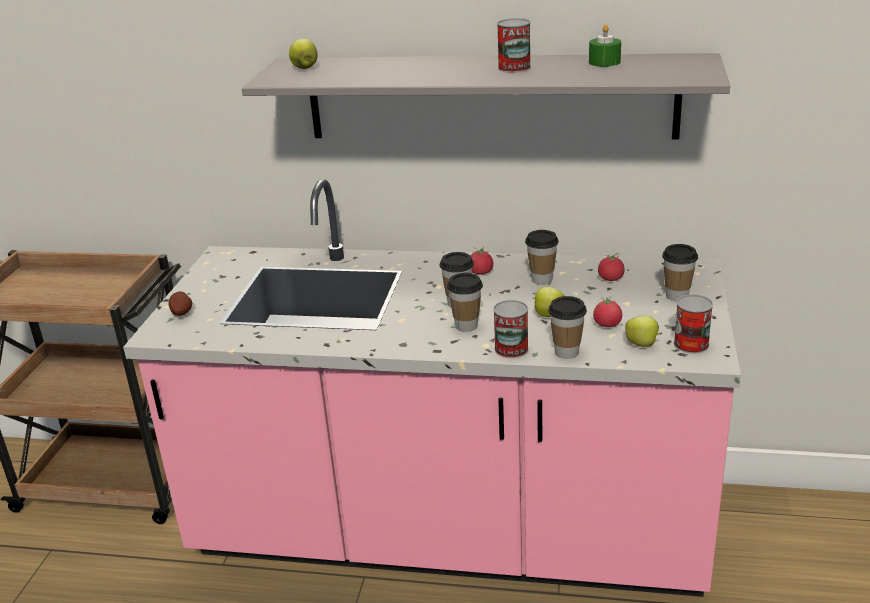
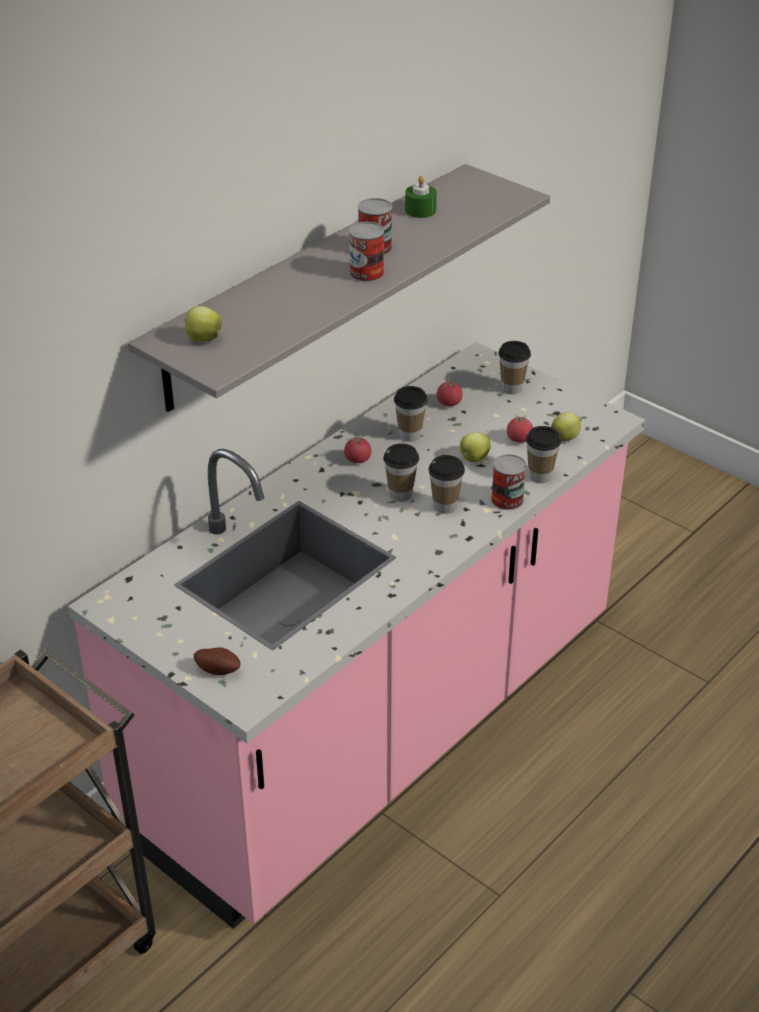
camera: 60 degrees left, 10 degrees up
can [674,294,713,353] -> can moved to [349,222,384,282]

